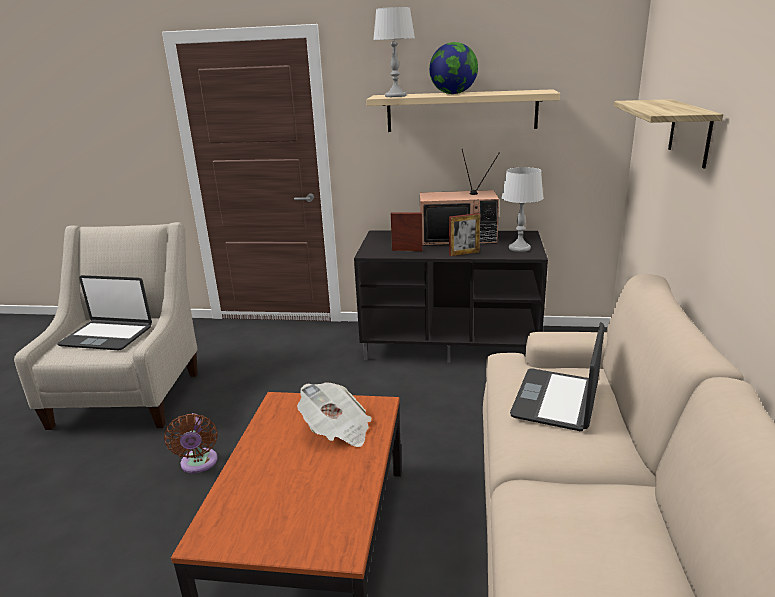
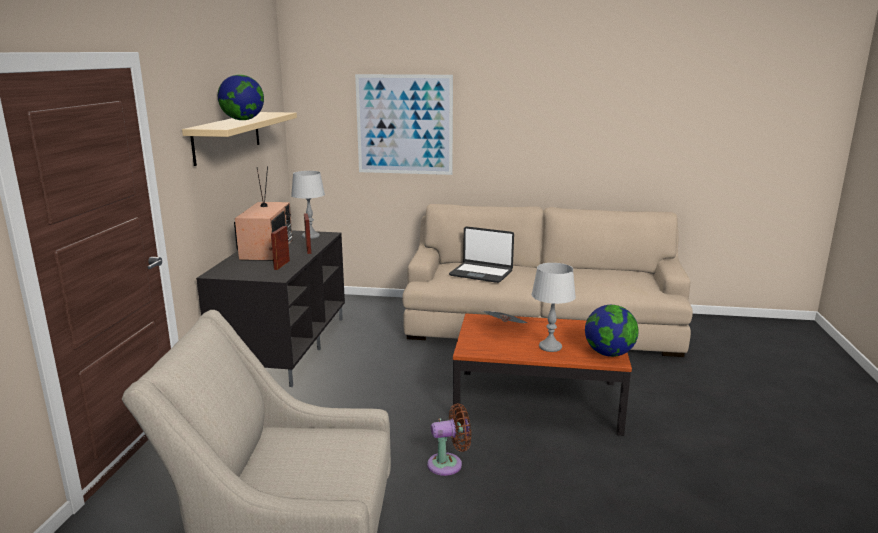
camera: 90 degrees left, 5 degrees down
laptop [57,275,152,350] -> none
grey table lamp [373,7,415,97] -> grey table lamp moved to [531,263,576,352]
shelf [614,99,723,168] -> picture [355,74,453,175]
none -> globe [585,305,639,357]

